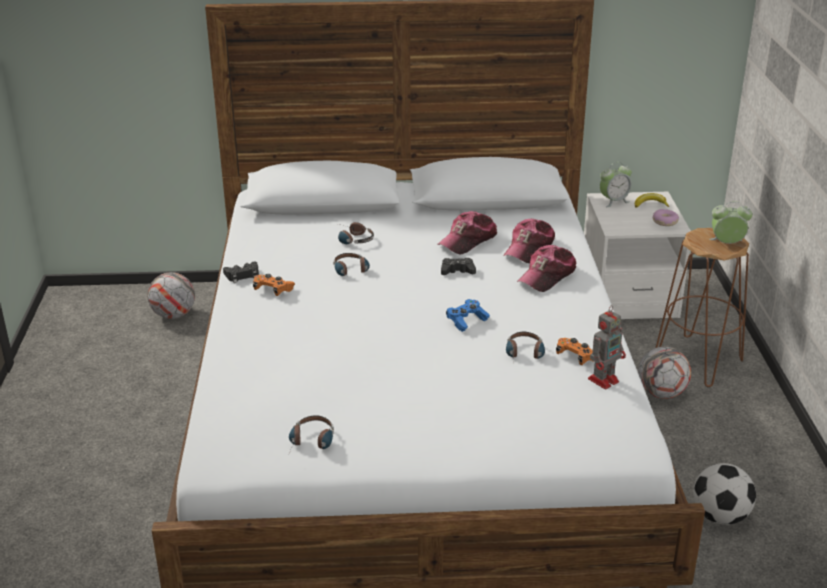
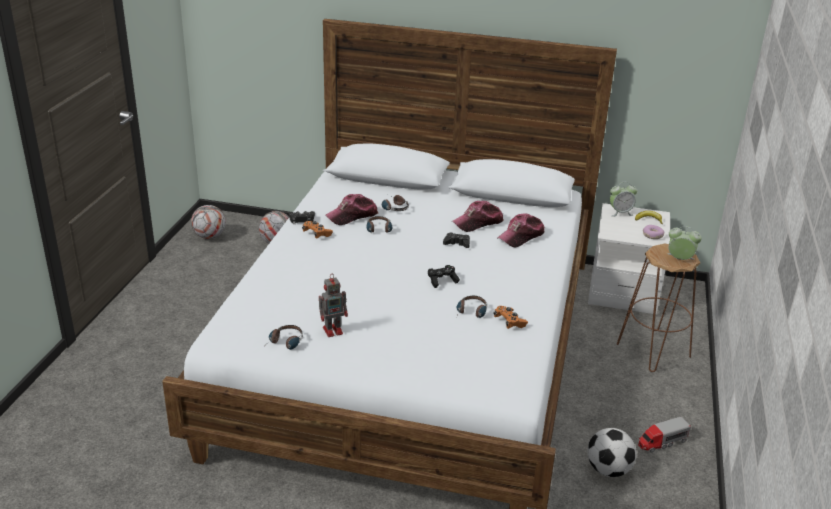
camera: 15 degrees right, 0 degrees up
blue game controller [446,299,490,332] -> black game controller [428,265,460,288]
cap [517,245,576,292] -> cap moved to [326,194,378,225]
toy robot [588,305,626,389] -> toy robot moved to [319,274,348,337]
football [638,347,691,399] -> football moved to [191,205,226,239]
none -> toy truck [638,417,691,453]

